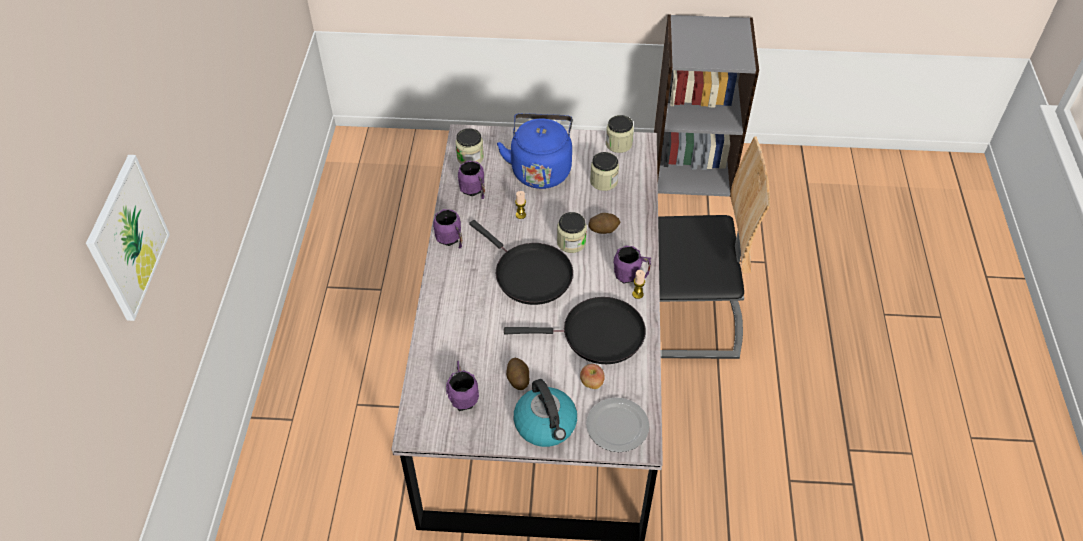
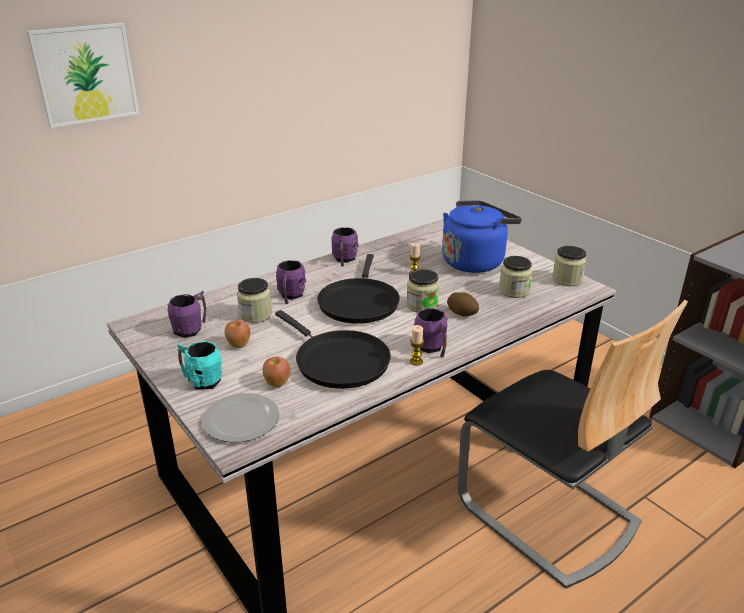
camera: 50 degrees right, 20 degrees down
jar [456,128,484,164] -> jar moved to [237,278,272,323]
purple mug [458,161,485,199] -> purple mug moved to [276,260,306,304]
potato [506,358,529,390] -> apple [224,320,250,348]
kettle [514,379,577,447] -> turquoise mug [177,341,222,389]

